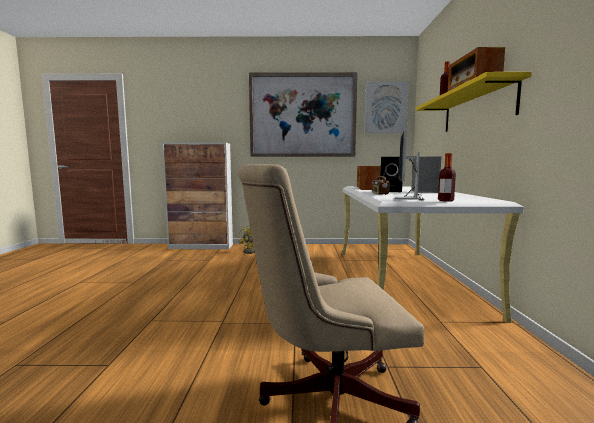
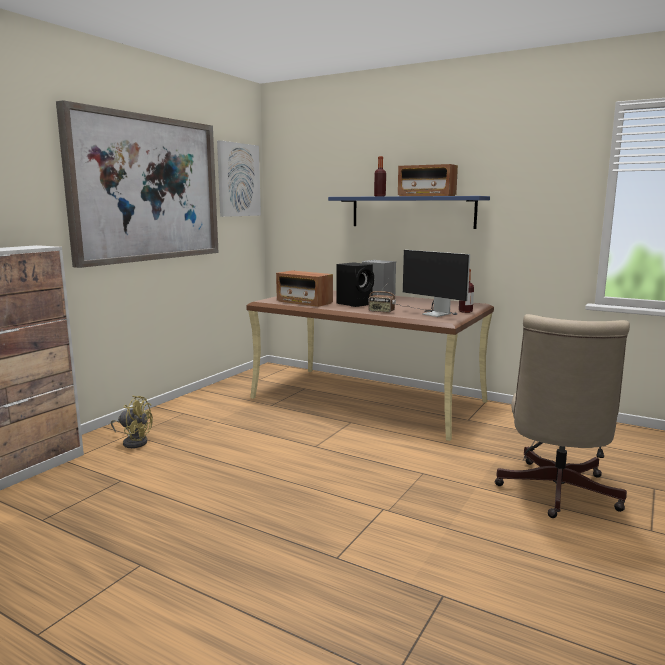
camera: 60 degrees left, 5 degrees up
white desk [342,187,524,323] -> brown desk [246,290,494,441]
yellow shelf [416,72,532,132] -> blue shelf [328,196,490,229]

